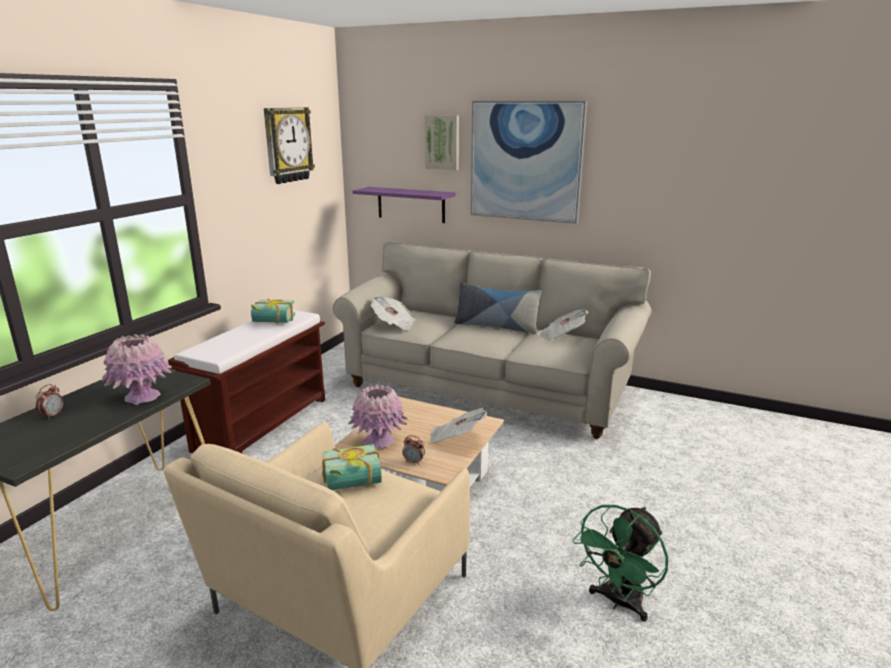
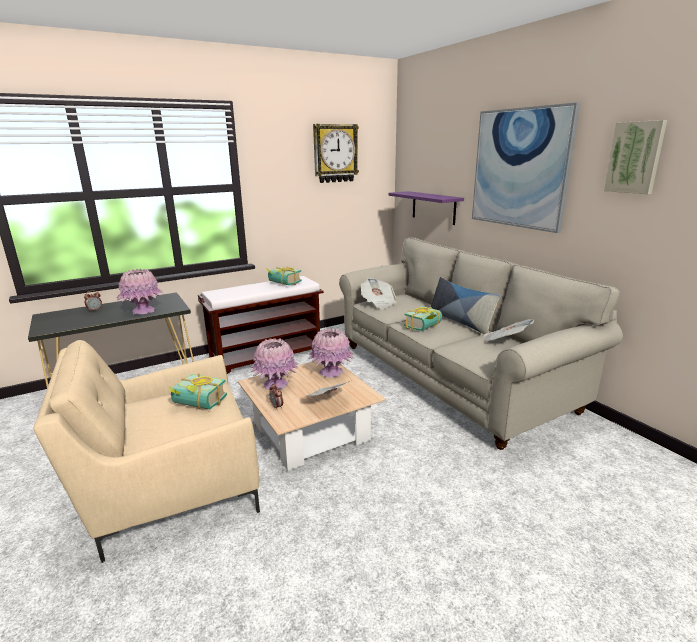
camera: 35 degrees right, 0 degrees up
picture [425,115,459,170] -> picture moved to [604,120,667,194]
green fan [573,505,668,622] -> none
none -> pink vase [308,328,354,378]
none -> book [404,306,442,331]

